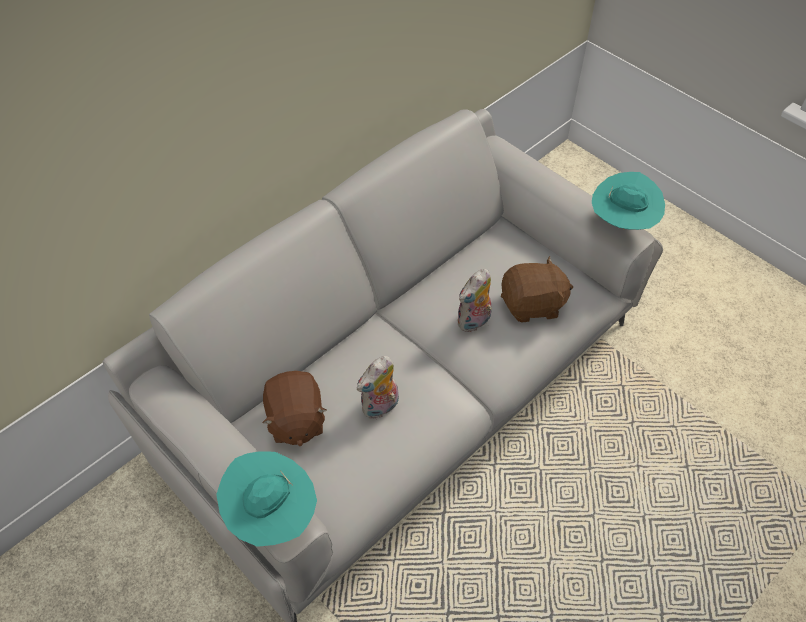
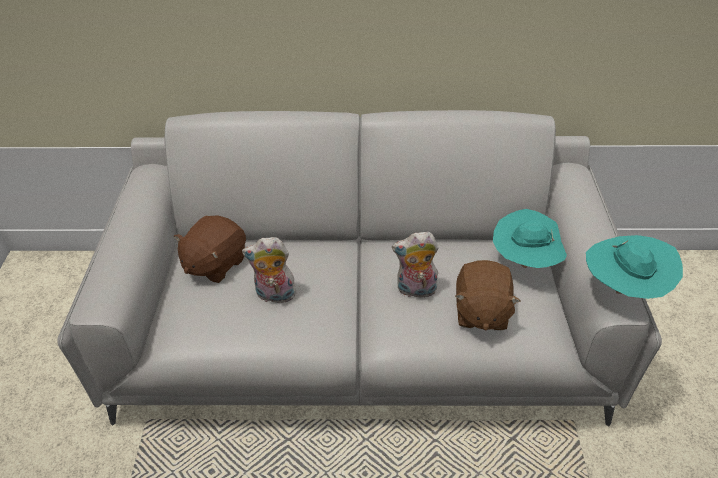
camera: 45 degrees right, 10 degrees down
turquoise hat [216,451,317,547] -> turquoise hat moved to [493,209,567,268]
brown plush toy [501,256,573,323] -> brown plush toy turned 60 degrees clockwise [455,260,520,331]

